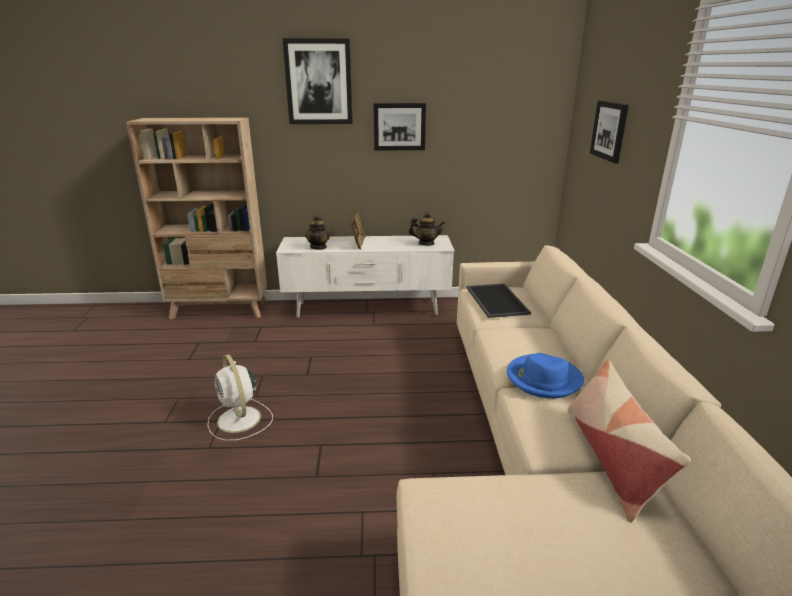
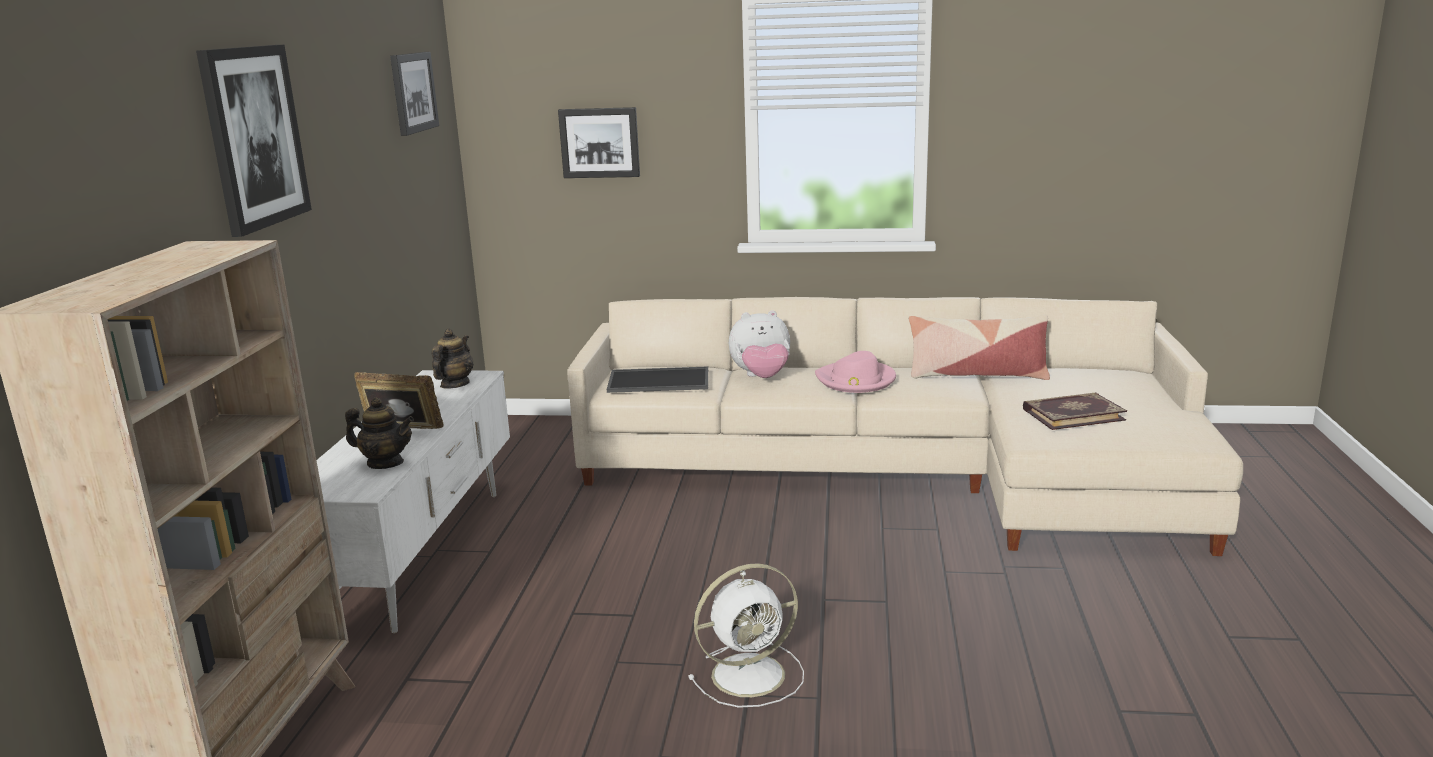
camera: 80 degrees left, 5 degrees down
picture [374,103,426,151] -> picture moved to [390,52,439,136]
blue hat [507,353,584,398] -> pink hat [815,351,896,393]
none -> plush toy [729,310,790,378]
none -> book [1023,392,1127,430]

